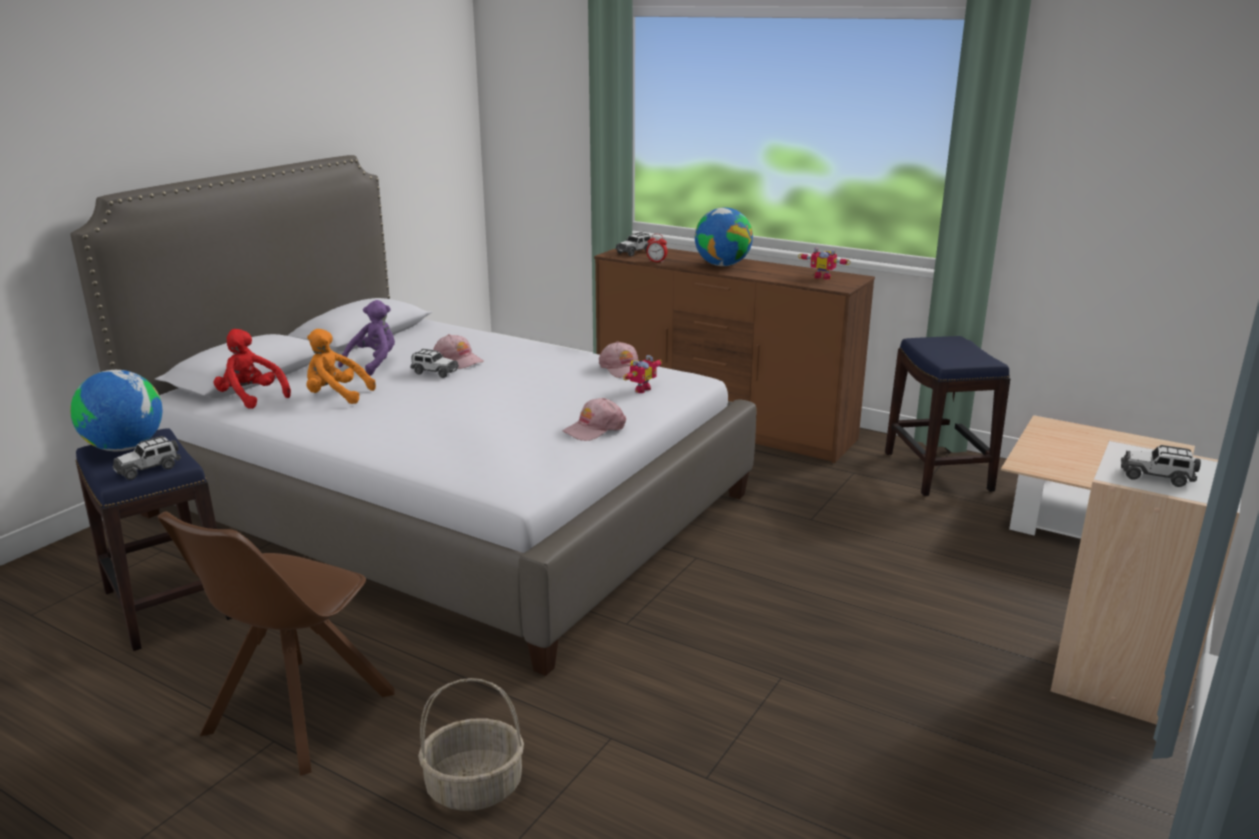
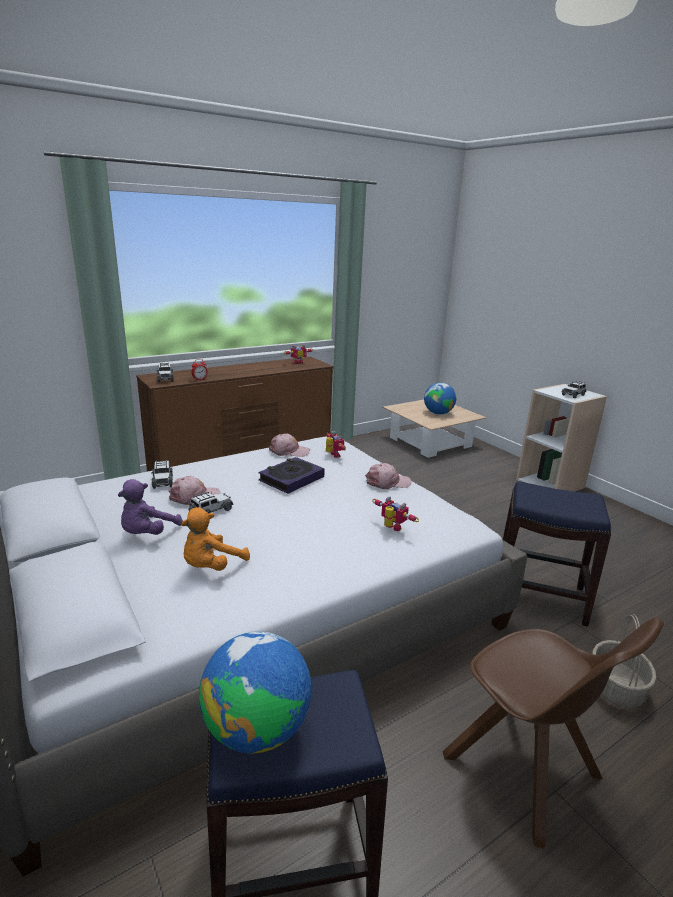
camera: 65 degrees left, 0 degrees up
toy car [113,436,181,480] -> toy car moved to [151,460,173,489]
red plush toy [214,329,291,409] -> none
purple plush toy [338,300,395,376] -> purple plush toy turned 120 degrees counterclockwise [118,479,183,535]
pink cap [563,398,626,441] -> pink cap turned 90 degrees counterclockwise [365,463,412,489]
globe [695,207,753,266] -> globe moved to [424,383,456,414]
stool [885,336,1010,496] -> stool moved to [503,481,611,627]
none -> book [258,457,325,494]
none -> toy robot [372,497,419,531]

